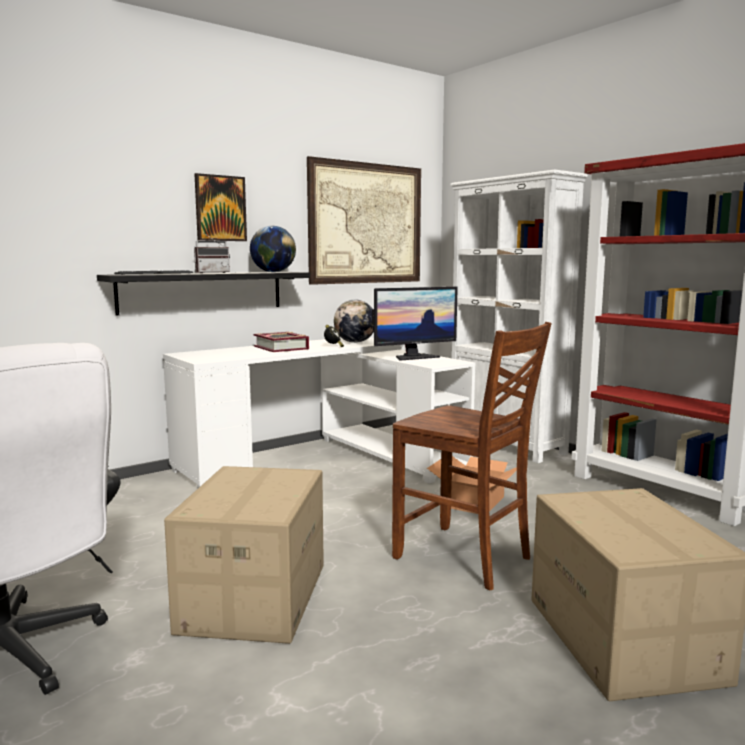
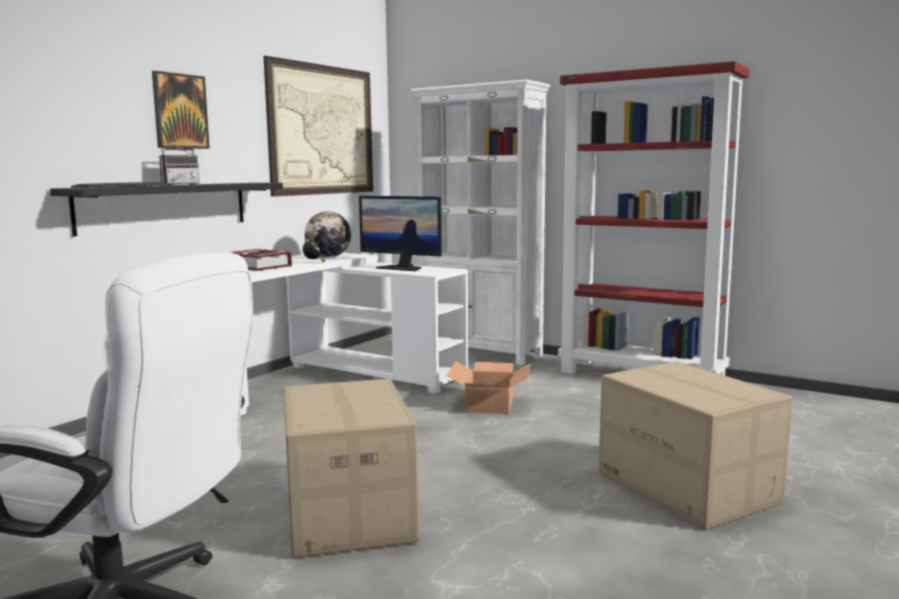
camera: 20 degrees left, 0 degrees up
globe [250,226,296,272] -> none
monitor [372,287,458,361] -> monitor turned 75 degrees clockwise [359,196,442,271]
brown chair [392,322,552,591] -> none

